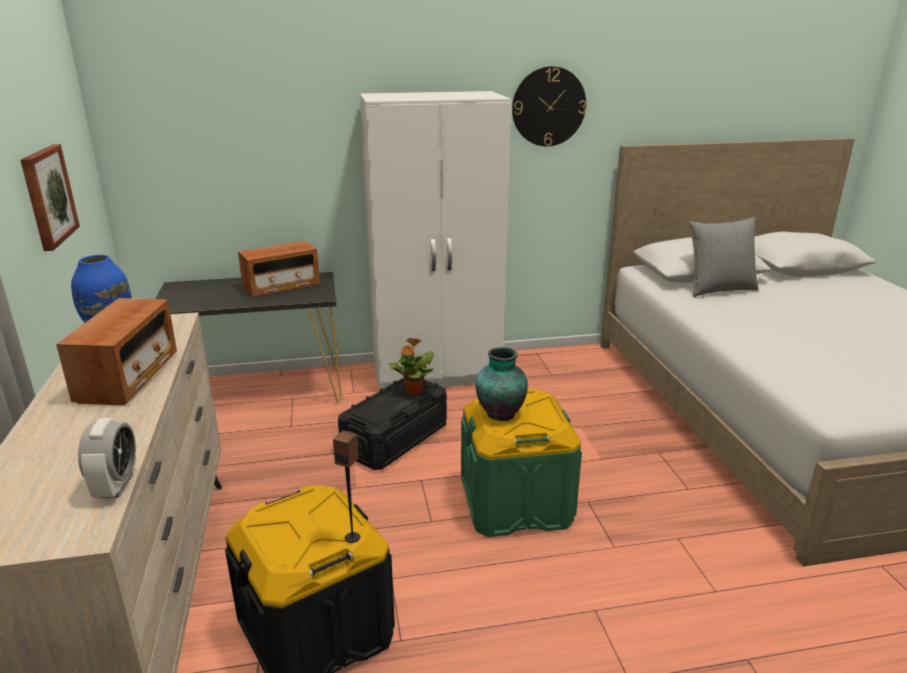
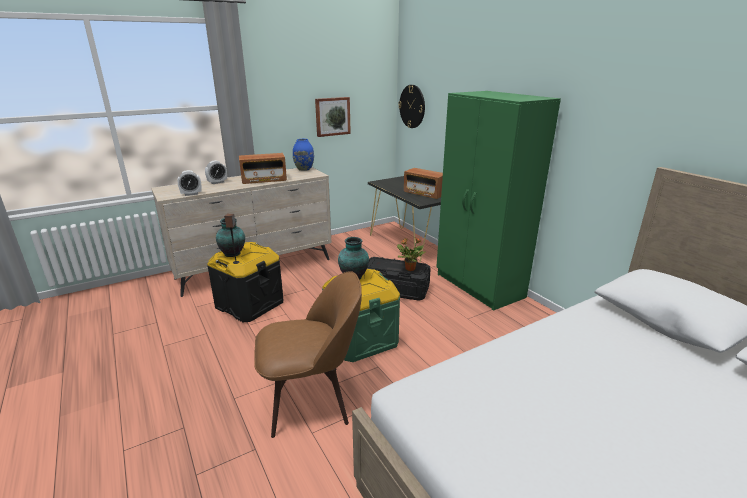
camera: 70 degrees right, 0 degrees up
white wardrobe [360,91,511,390] -> green wardrobe [436,91,561,311]
wall clock [512,66,586,146] -> wall clock moved to [398,85,425,128]
grey pillow [689,217,759,297] -> none
none -> alarm clock [205,160,227,184]
none -> vase [216,218,245,257]
none -> brown chair [254,271,362,438]

